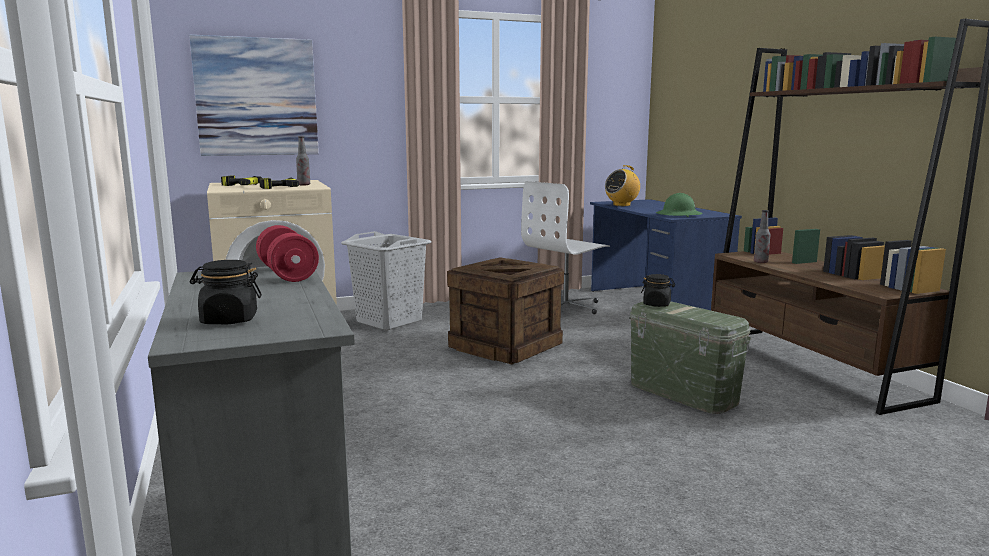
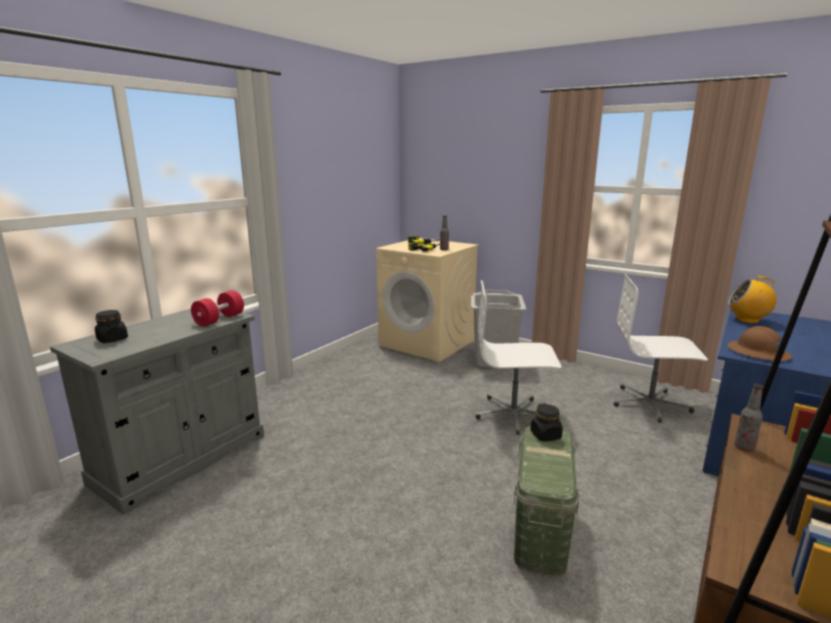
camera: 55 degrees right, 5 degrees up
picture [189,35,319,156] -> none
crate [447,257,564,365] -> white office chair [476,280,562,435]
green hard hat [656,193,703,217] -> brown hard hat [727,326,792,361]

